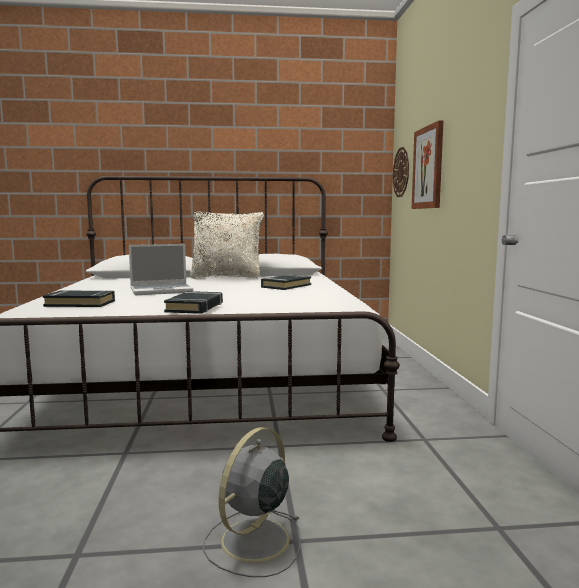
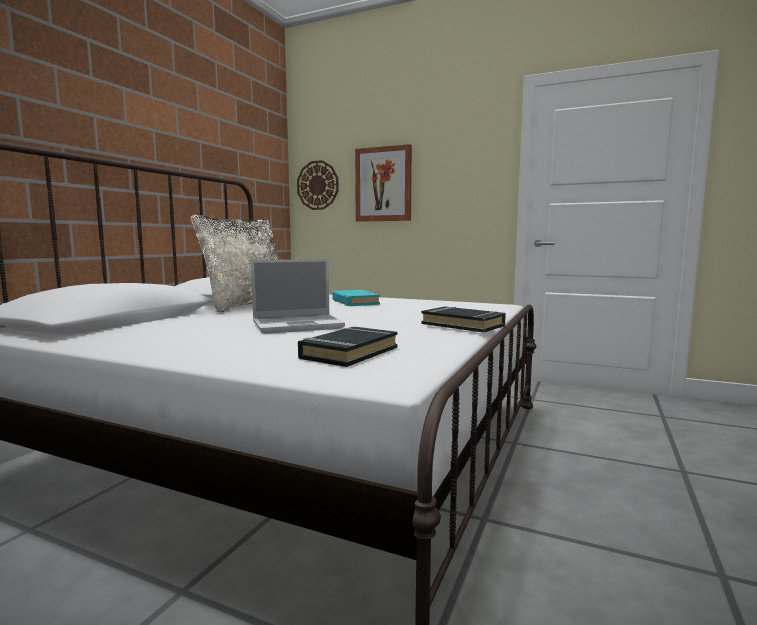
camera: 60 degrees left, 0 degrees up
laptop [129,244,193,295] -> laptop turned 60 degrees clockwise [251,259,345,334]
grey fan [203,427,301,577] -> none
black book [261,275,311,290] -> turquoise book [332,290,380,306]

